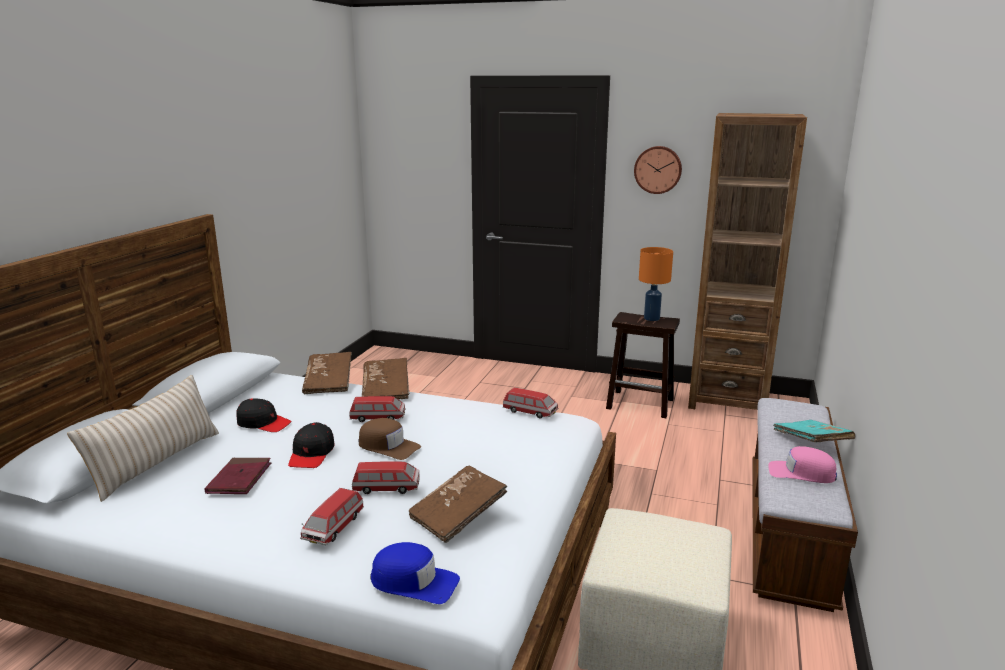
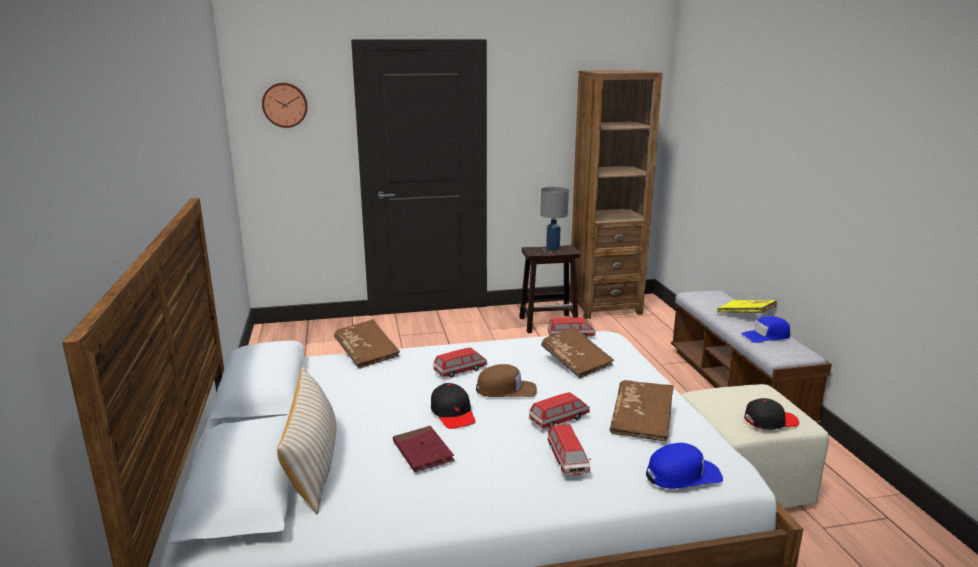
camera: 30 degrees left, 0 degrees up
black cap [236,398,291,432] -> black cap moved to [744,398,799,430]
brown book [362,358,409,399] -> brown book moved to [541,327,614,378]
wall clock [634,146,682,194] -> wall clock moved to [262,83,308,128]
orange table lamp [639,247,673,321] -> grey table lamp [540,187,569,250]
pink cap [769,446,837,483] -> blue cap [742,316,790,343]
turquoise book [773,420,855,443] -> yellow book [717,300,777,313]

